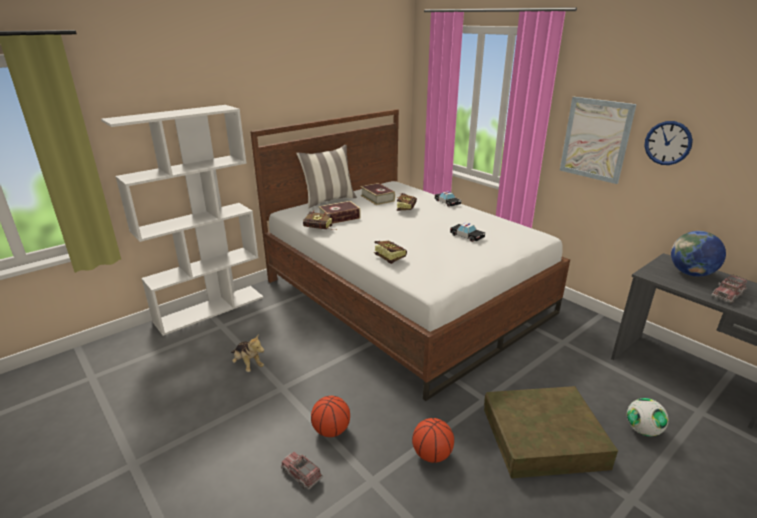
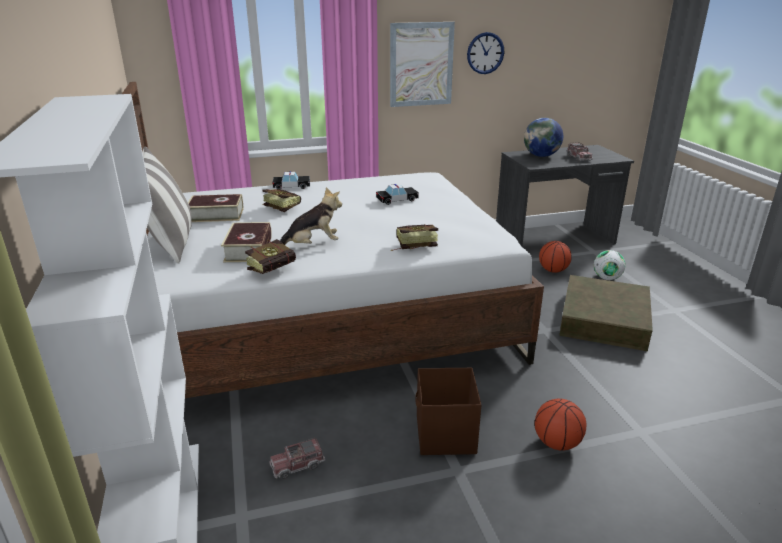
camera: 65 degrees left, 0 degrees up
plush toy [231,336,264,372] -> plush toy moved to [280,187,342,245]
toy truck [281,452,323,490] -> toy truck moved to [269,437,326,479]
basketball [412,418,454,463] -> basketball moved to [539,241,572,273]
none -> brown storage box [415,367,481,455]

